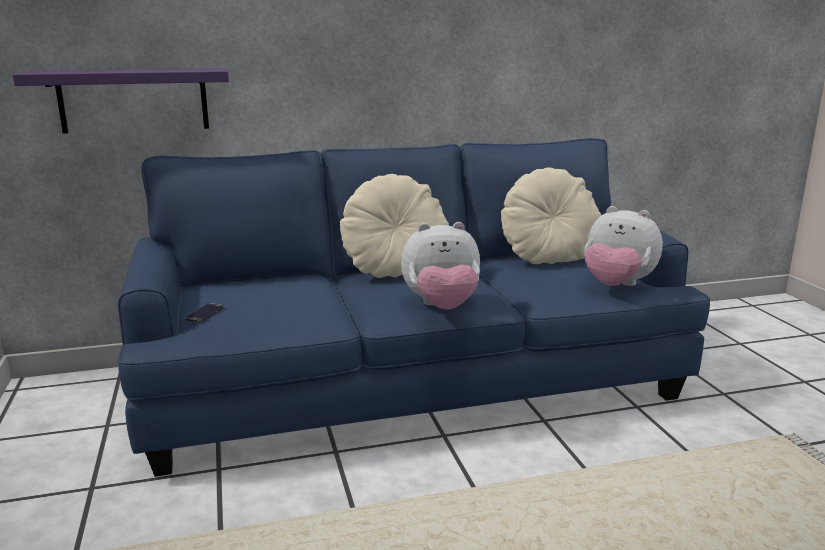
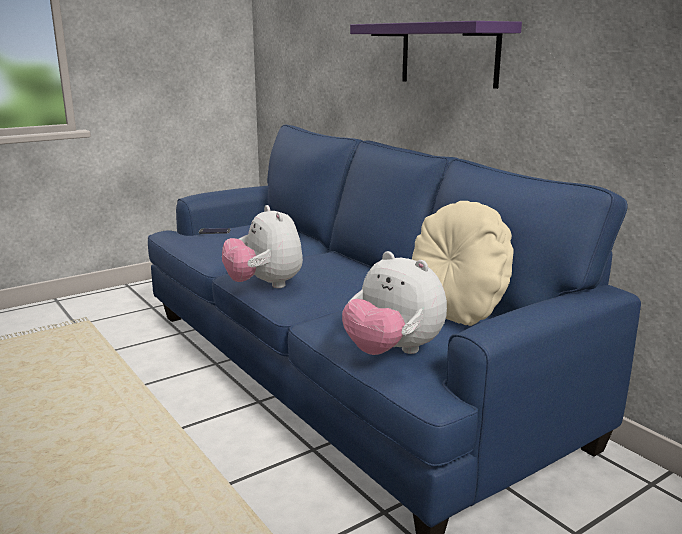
camera: 70 degrees right, 0 degrees up
purple shelf [13,68,229,133] -> purple shelf moved to [350,21,522,89]
beige pillow [340,174,449,278] -> none
plush toy [585,206,663,286] -> plush toy turned 60 degrees counterclockwise [342,251,447,355]

